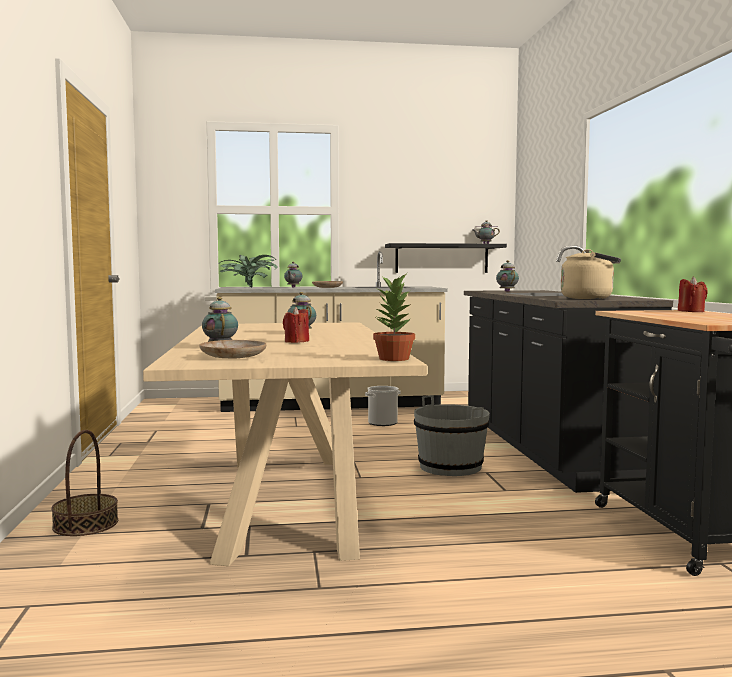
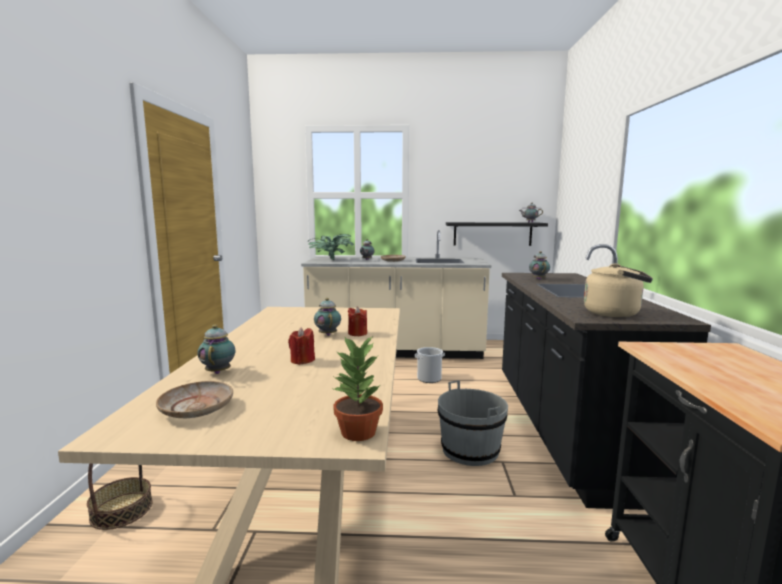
camera: 10 degrees right, 5 degrees up
red candle [678,276,708,312] -> red candle moved to [348,307,367,336]

